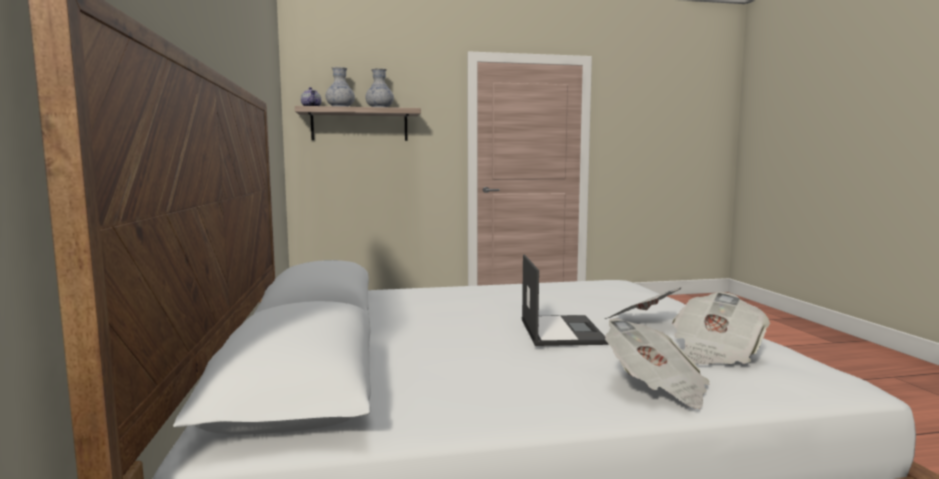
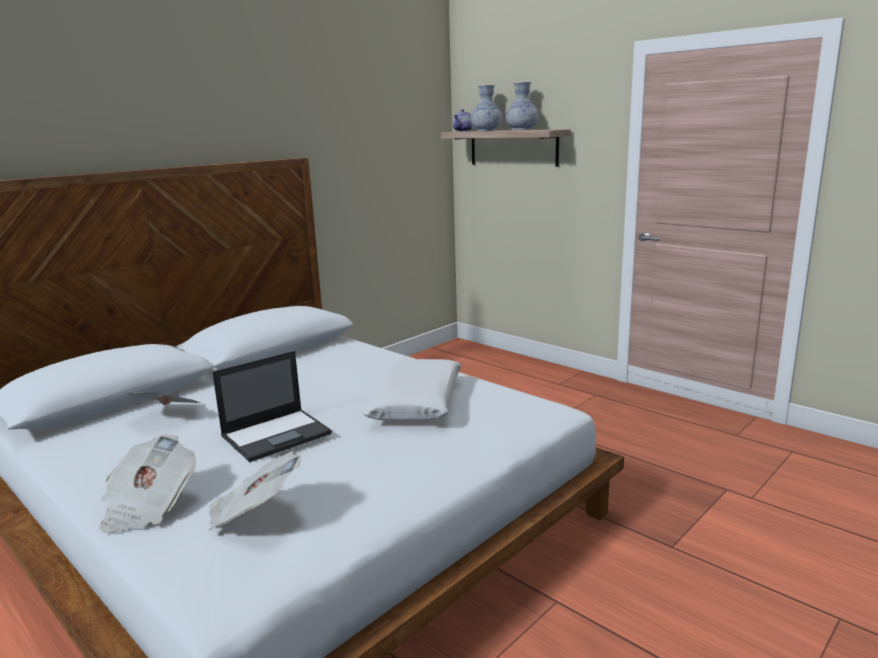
camera: 55 degrees right, 10 degrees up
newspaper [605,287,681,319] -> newspaper moved to [129,392,200,405]
none -> white pillow [364,359,461,421]

